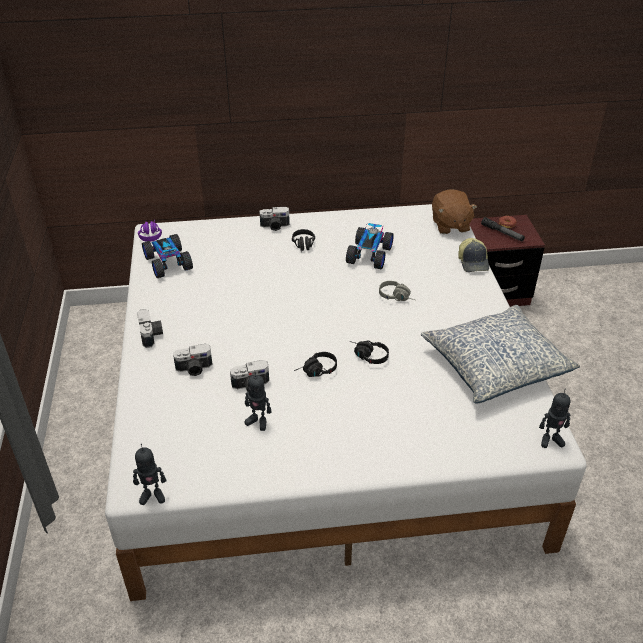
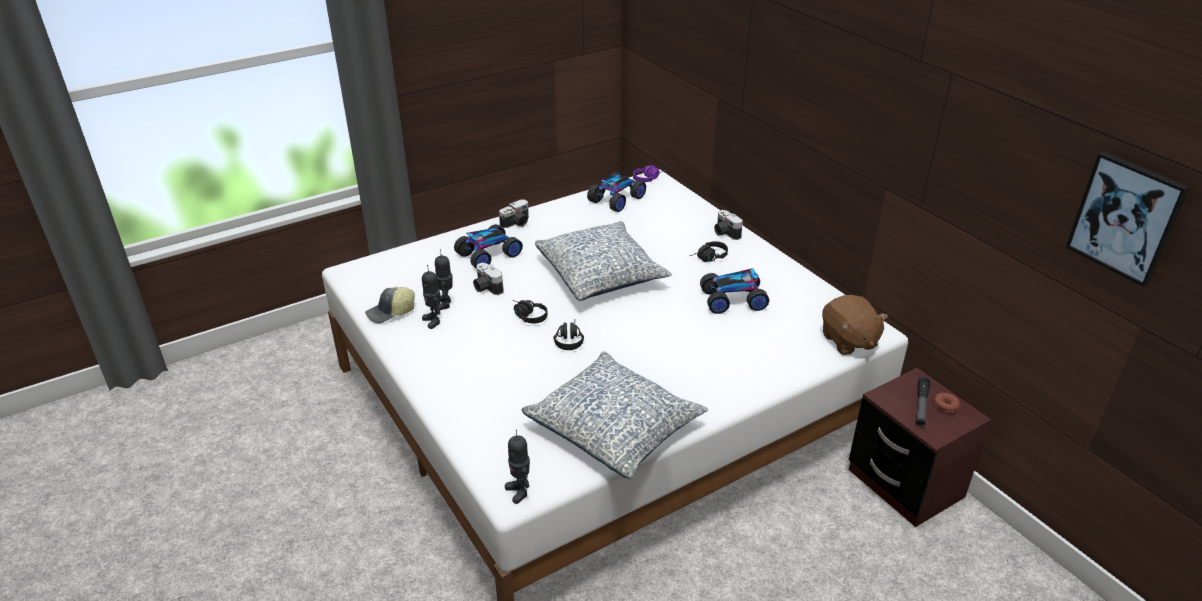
camera: 65 degrees right, 5 degrees down
toy robot [133,444,166,505] -> toy robot moved to [422,265,441,329]
camera [173,344,213,376] -> toy car [454,224,523,269]
grey headphones [379,281,415,301] -> none
brown plush toy [432,189,477,234] -> brown plush toy turned 75 degrees counterclockwise [822,295,888,355]
cap [458,238,489,272] -> cap moved to [365,287,415,323]
none -> pillow [535,221,672,301]
none -> picture [1066,151,1190,287]

